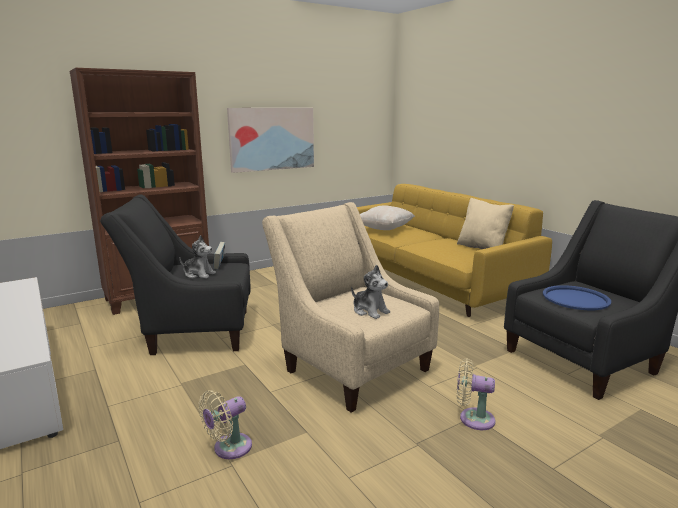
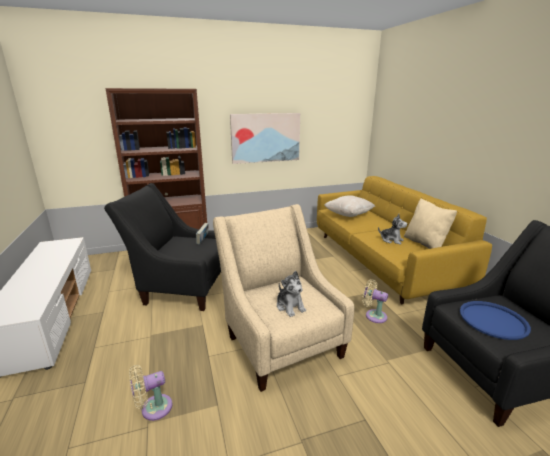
camera: 15 degrees right, 5 degrees up
plush toy [179,235,216,279] -> plush toy moved to [378,214,407,245]
beige fan [457,358,495,430] -> beige fan moved to [362,279,388,323]

